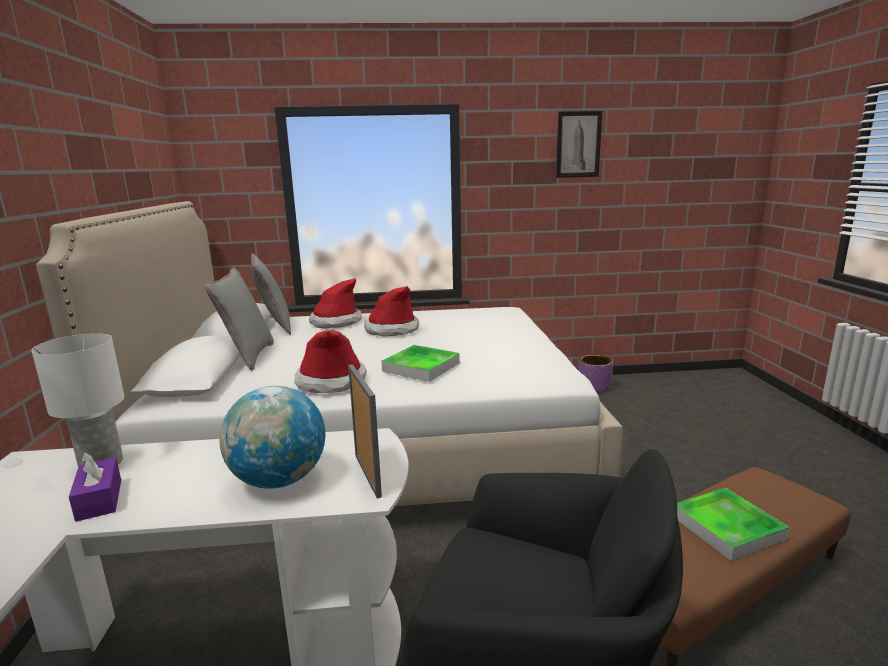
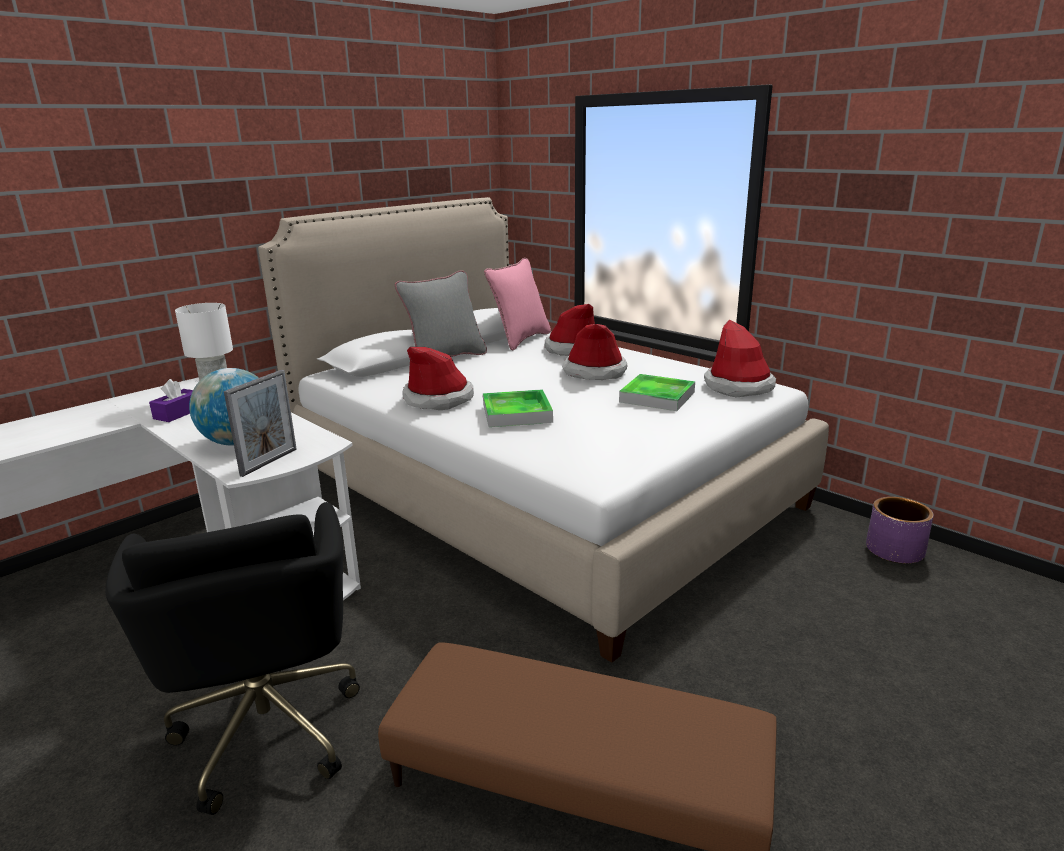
camera: 50 degrees right, 5 degrees up
grey pillow [251,253,291,335] -> pink pillow [484,258,551,350]
picture [556,111,602,178] -> none
tray [677,488,789,561] -> tray moved to [619,374,695,411]
none -> hat [704,319,776,397]

